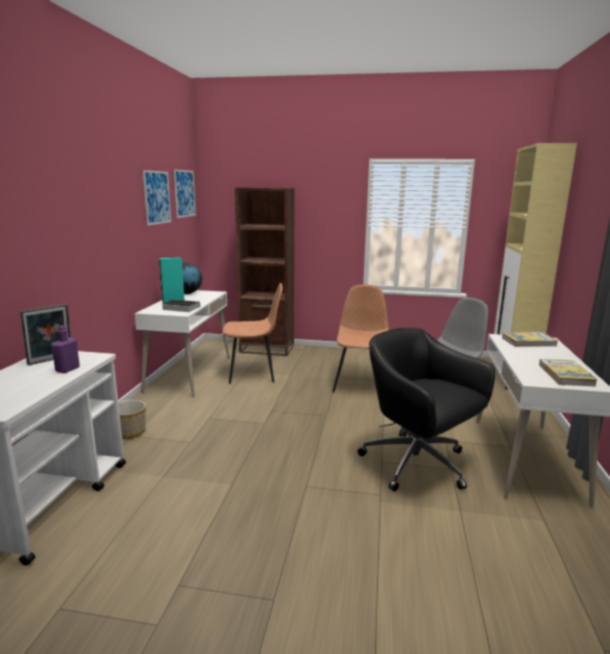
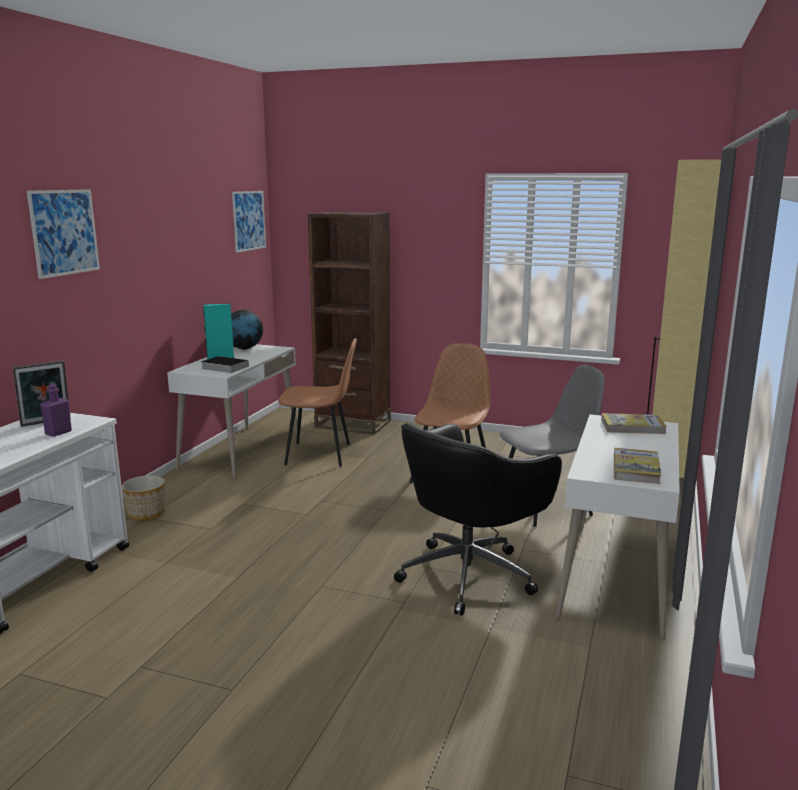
camera: 10 degrees right, 0 degrees up
picture [143,170,171,226] -> picture moved to [27,189,100,279]
black office chair [357,328,495,492] -> black office chair turned 105 degrees counterclockwise [394,423,562,616]

